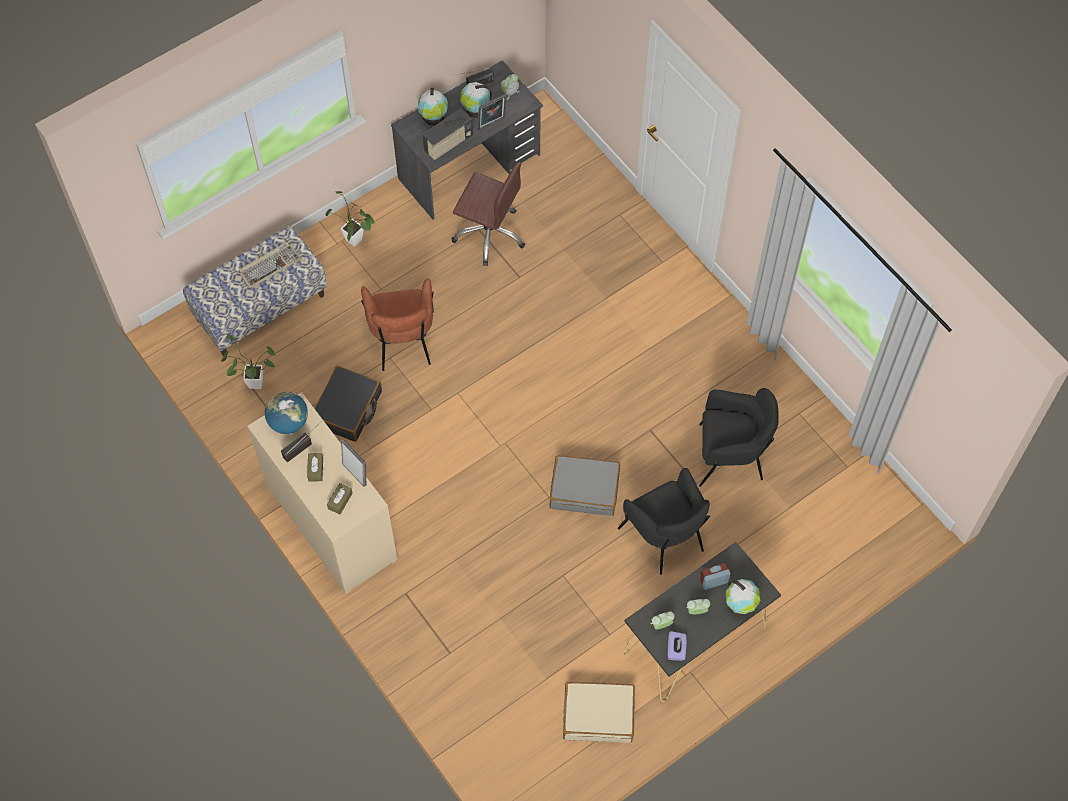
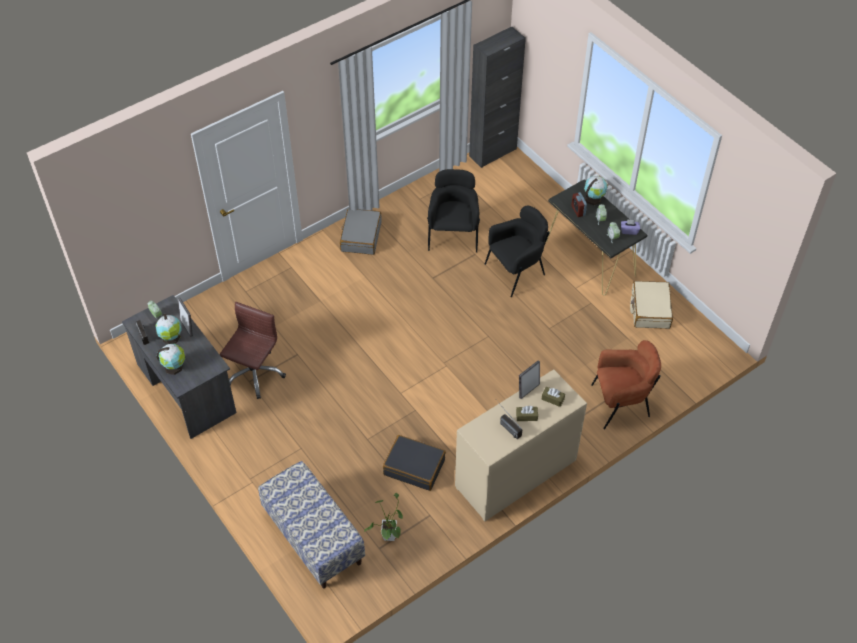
camera: 90 degrees left, 10 degrees down
keyboard [239,242,302,289] -> none
globe [265,391,308,434] -> none
potted plant [325,191,375,247] -> none
brown armchair [361,278,434,371] -> brown armchair moved to [591,340,661,429]
radio [422,108,473,161] -> none
grey suitcase [550,455,620,516] -> grey suitcase moved to [340,209,382,255]
none -> black cabinet [469,27,526,168]

